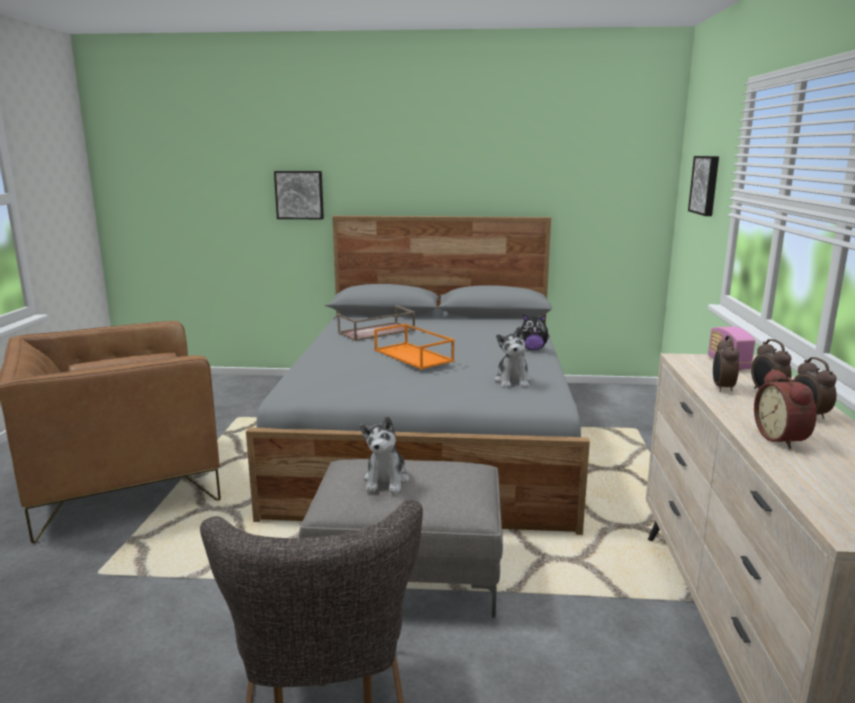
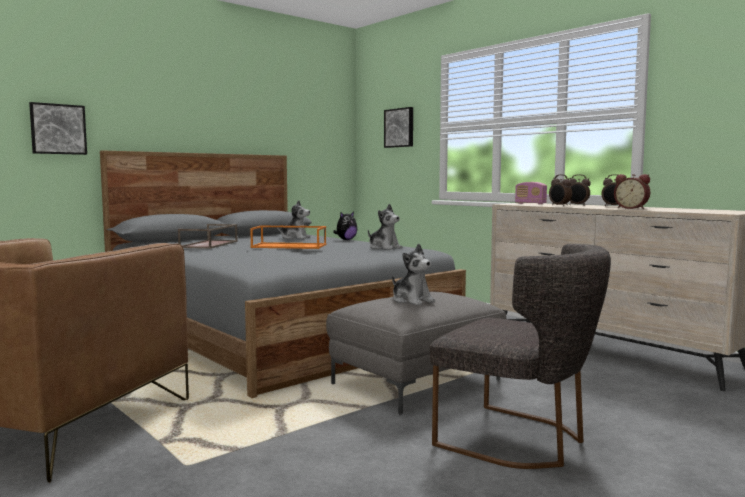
camera: 45 degrees left, 10 degrees down
none -> plush toy [276,200,310,239]

